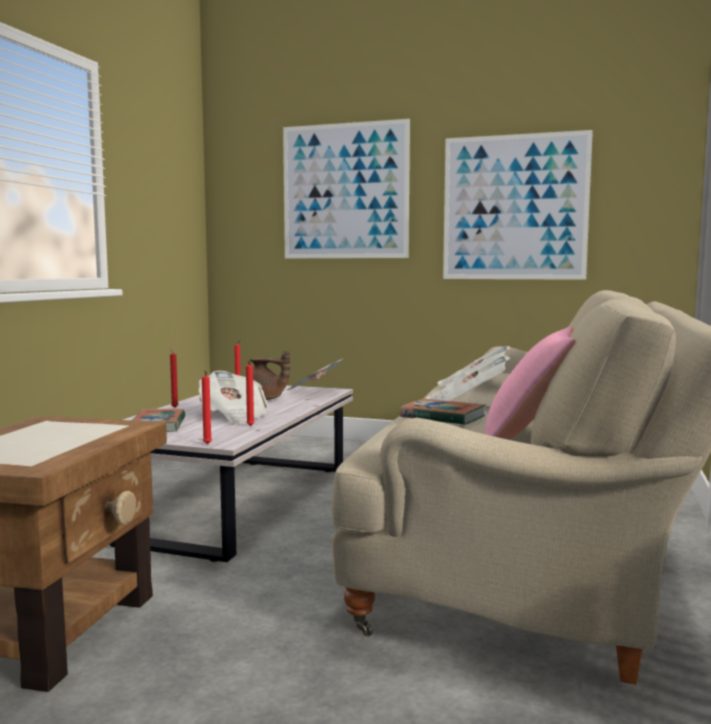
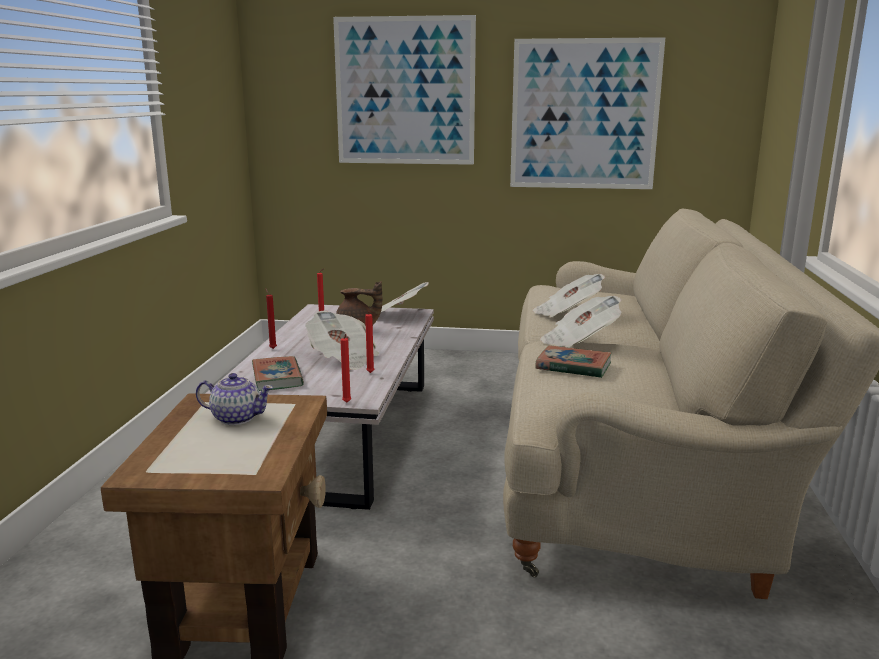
camera: 10 degrees left, 10 degrees up
pink pillow [485,327,576,440] -> none
none -> teapot [196,373,273,425]

